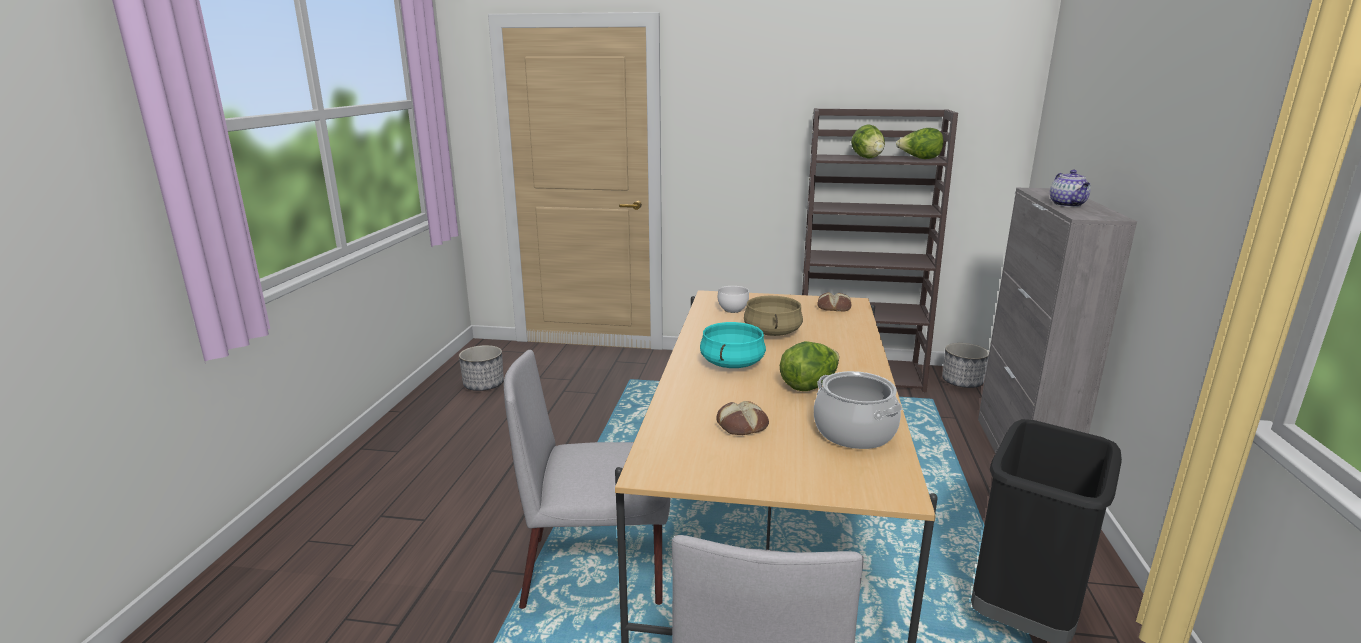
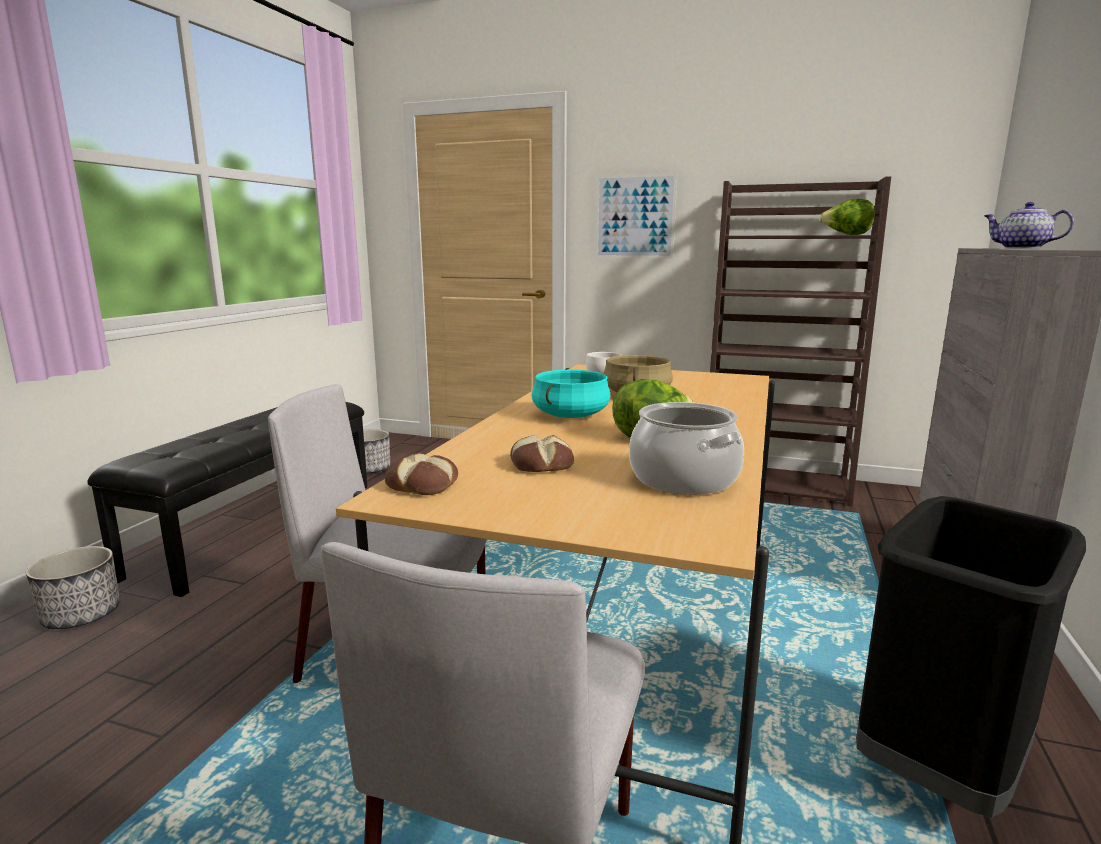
camera: 10 degrees right, 5 degrees down
bread [818,292,851,312] -> bread moved to [385,453,458,495]
lettuce [851,124,885,159] -> none
planter [942,343,989,388] -> planter moved to [26,546,120,629]
teapot [1050,170,1091,207] -> teapot turned 120 degrees clockwise [984,202,1074,248]
none -> black bench [87,402,367,597]
none -> picture [595,173,677,258]

